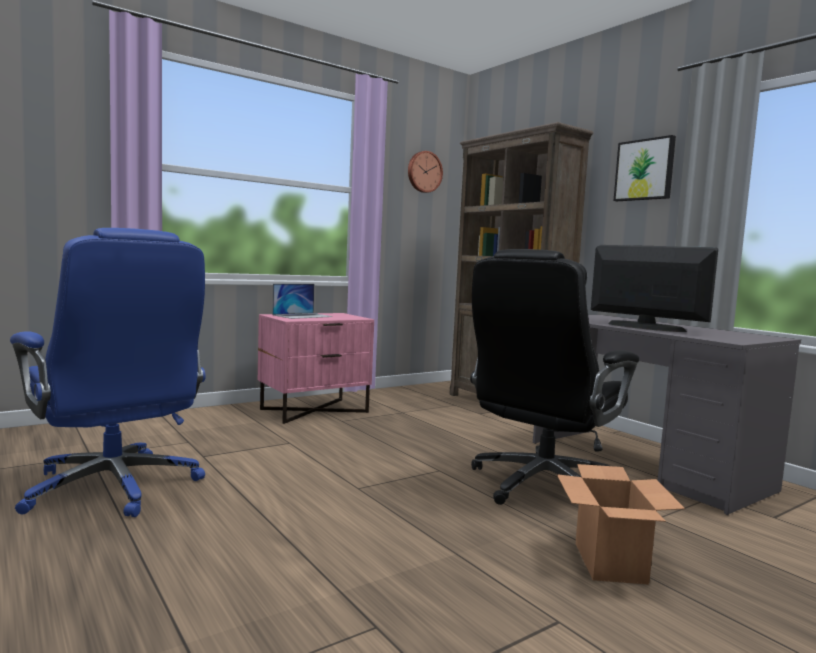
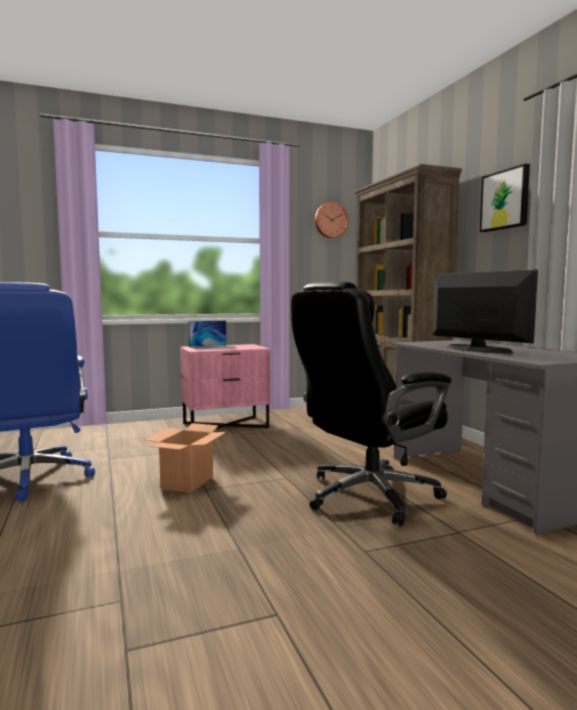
camera: 15 degrees right, 0 degrees up
cardboard box [557,464,685,585] -> cardboard box moved to [145,423,226,493]

